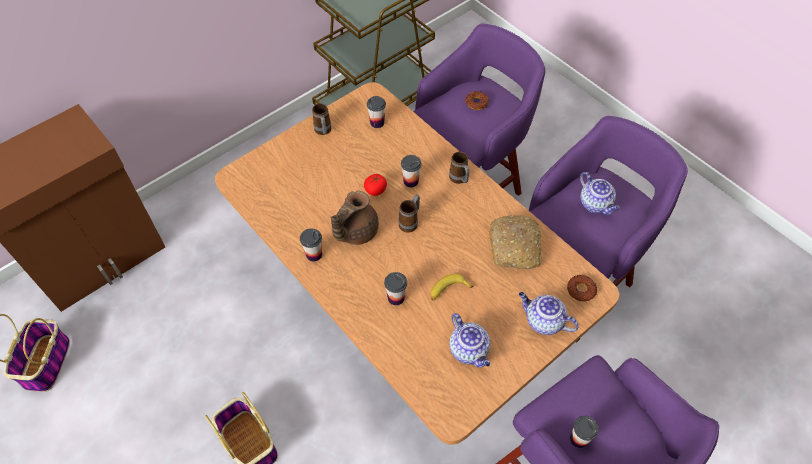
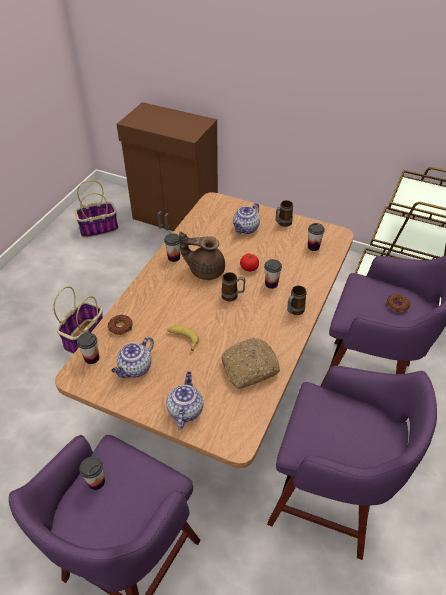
camera: 65 degrees right, 10 degrees down
cup [384,272,407,306] -> cup moved to [77,332,99,364]
donut [567,275,597,301] -> donut moved to [108,315,133,335]
teapot [580,172,620,215] -> teapot moved to [233,203,260,234]

